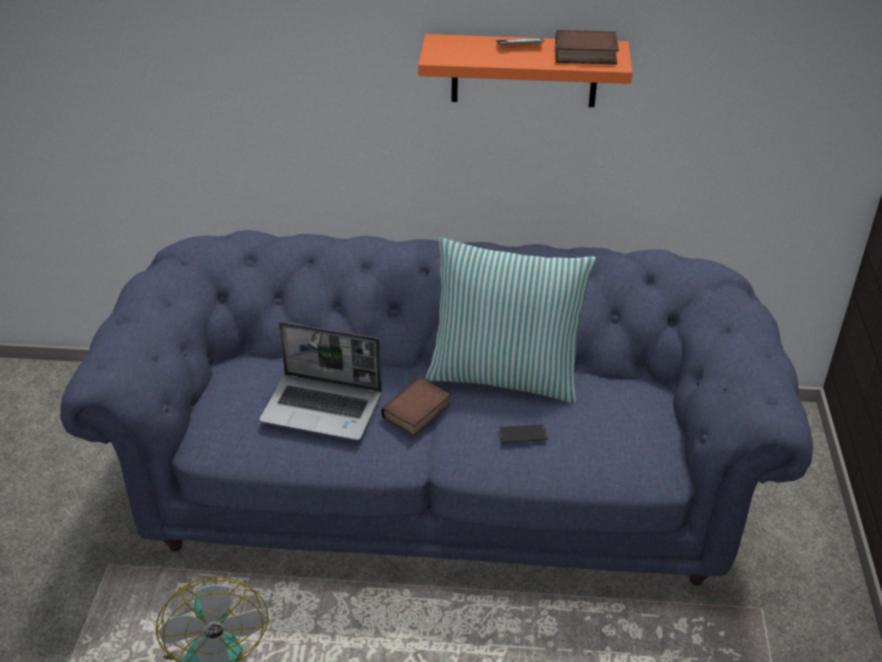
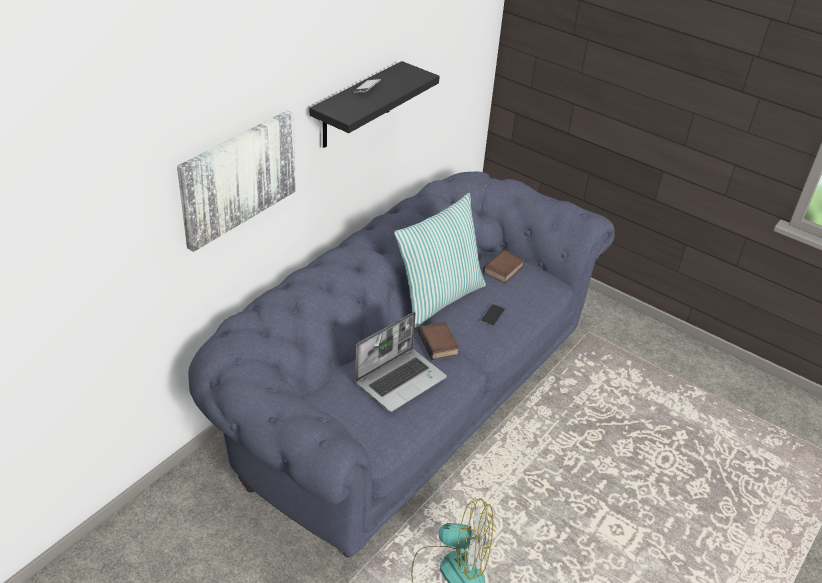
camera: 60 degrees left, 0 degrees up
orange shelf [418,34,632,107] -> black shelf [309,61,440,148]
book [555,30,619,64] -> book moved to [483,249,525,283]
none -> picture [177,111,296,252]

